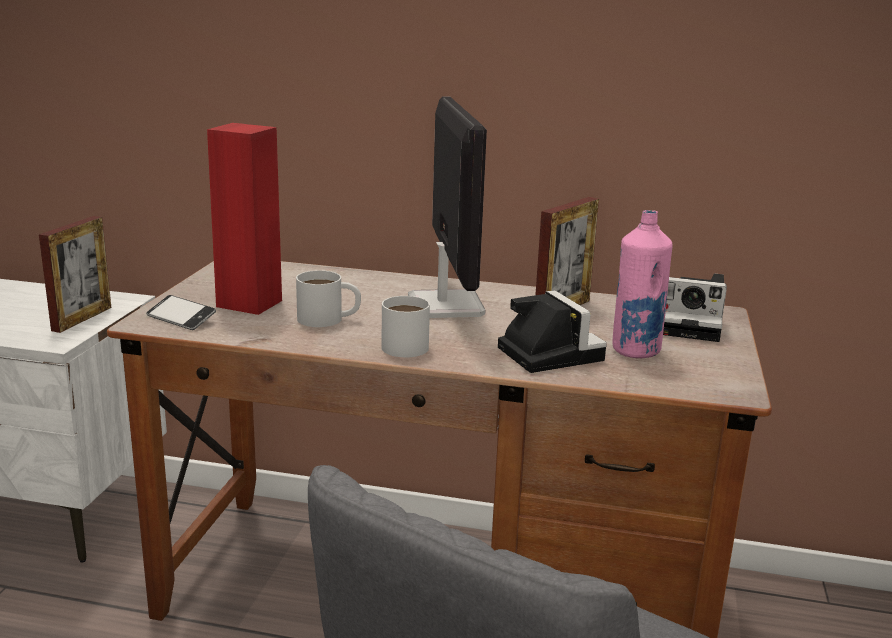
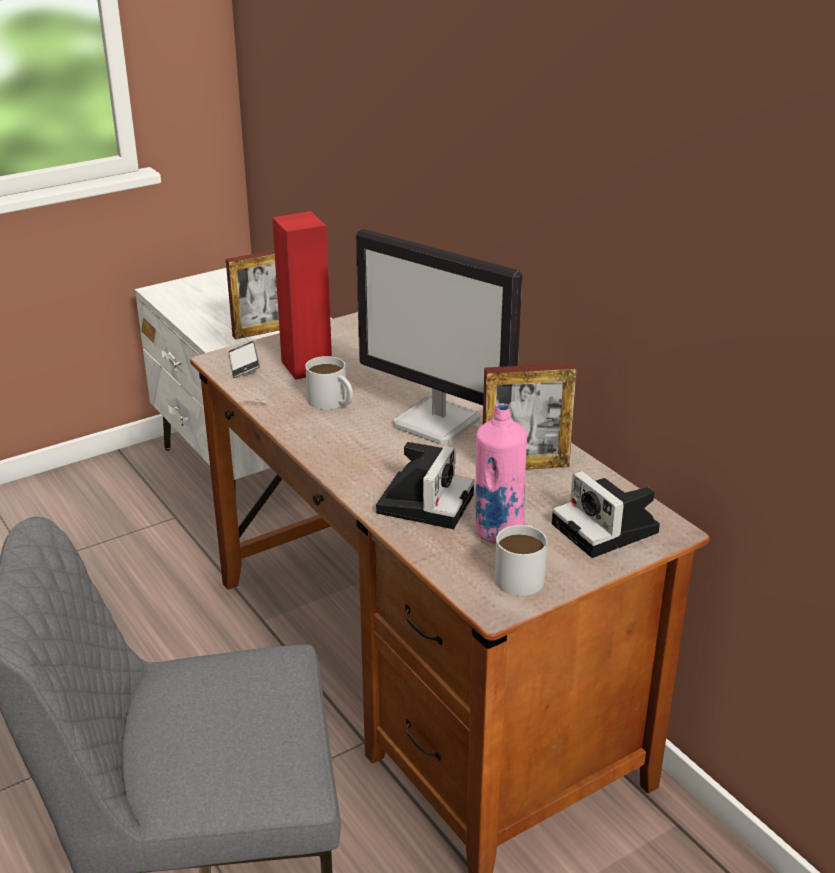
camera: 45 degrees right, 10 degrees up
white mug [381,296,430,357] -> white mug moved to [495,525,547,596]
monitor [408,96,487,318] -> monitor turned 90 degrees clockwise [356,229,522,444]

